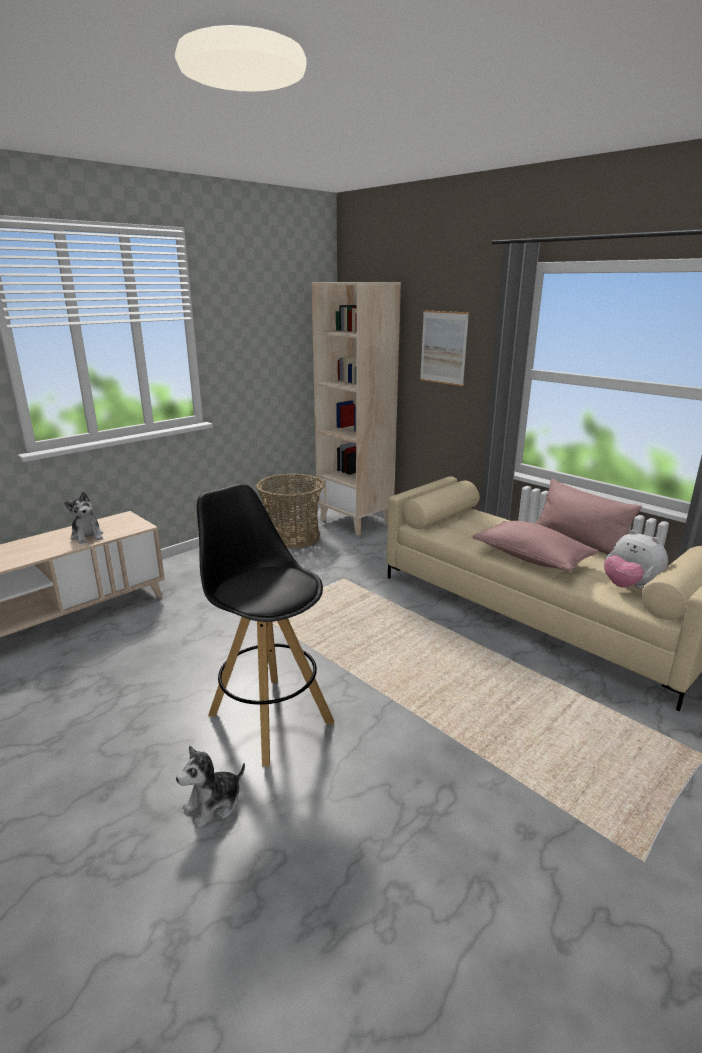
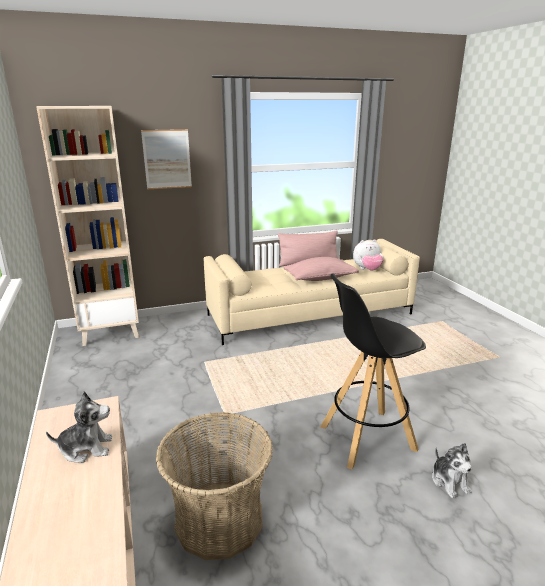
camera: 65 degrees left, 0 degrees up
basket [256,473,325,548] -> basket moved to [156,412,273,560]

